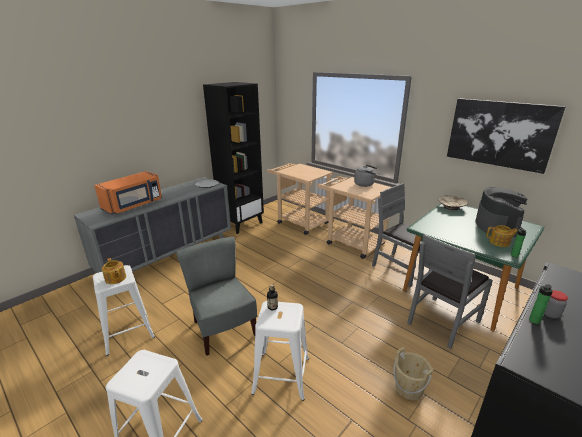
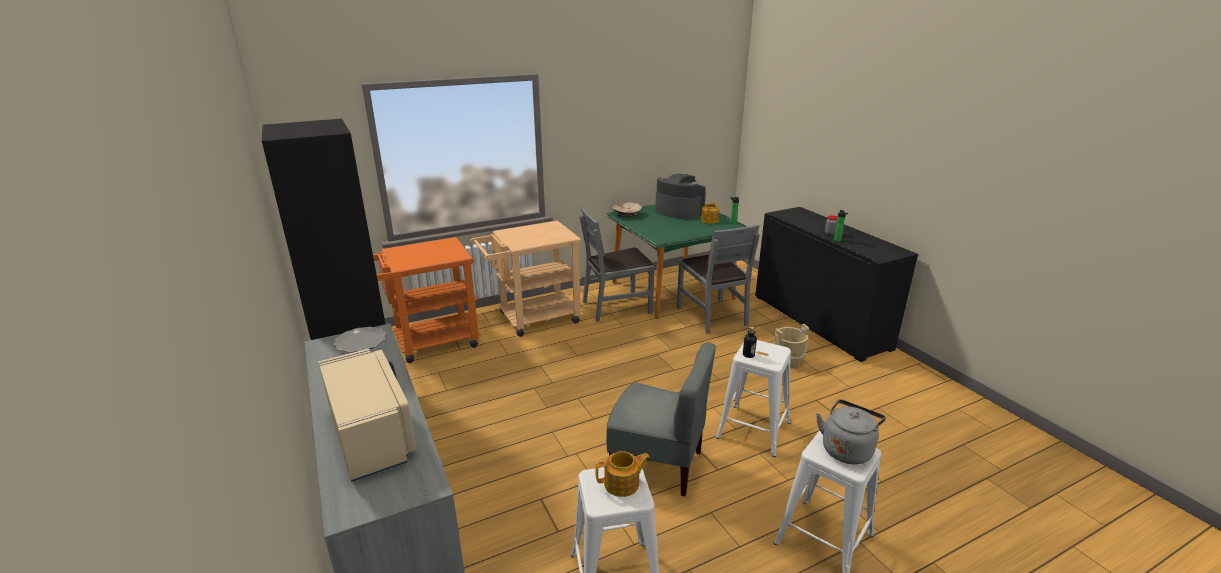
camera: 70 degrees left, 0 degrees up
orange microwave [94,171,162,214] -> beige microwave [318,349,416,482]
grey chair [176,237,257,356] -> grey chair turned 150 degrees counterclockwise [606,342,716,496]
beige cart [267,163,333,235] -> orange cart [373,237,481,363]
grey kettle [354,165,377,187] -> grey kettle moved to [816,399,886,465]
picture [447,98,566,174] -> none

